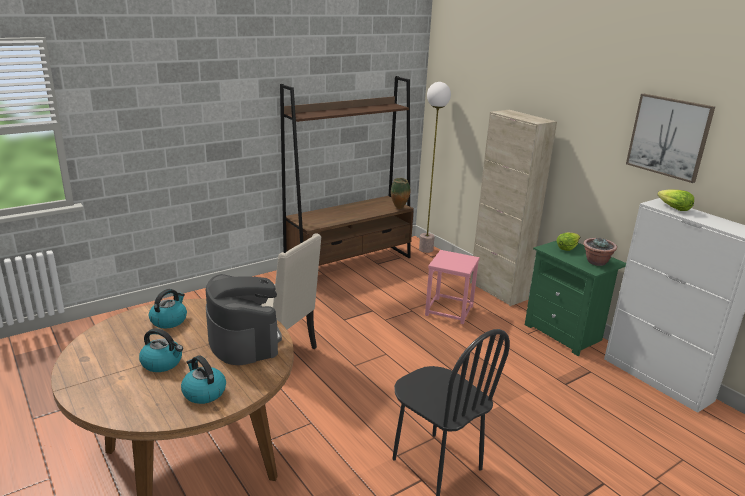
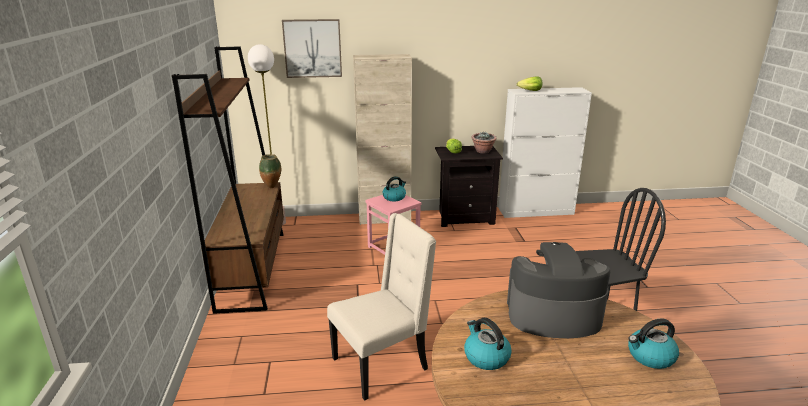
camera: 60 degrees left, 0 degrees up
kettle [139,328,183,372] -> kettle moved to [382,176,406,201]
green nightstand [525,241,626,356] -> black nightstand [435,146,503,227]
picture [626,94,715,183] -> picture moved to [282,19,342,78]

